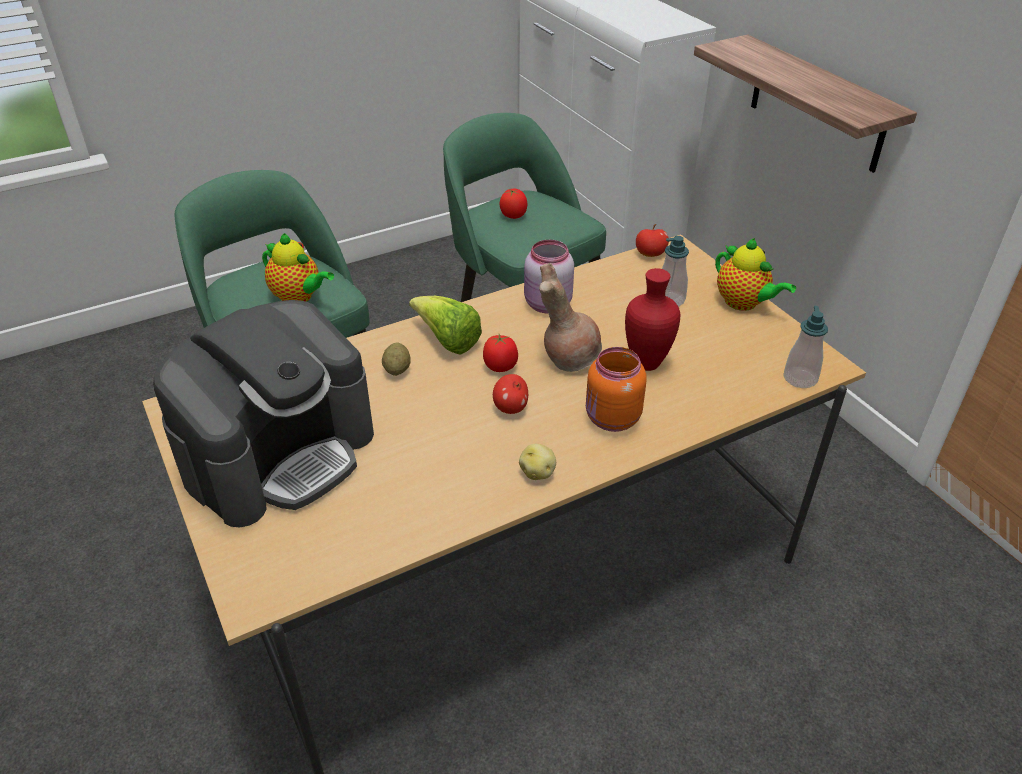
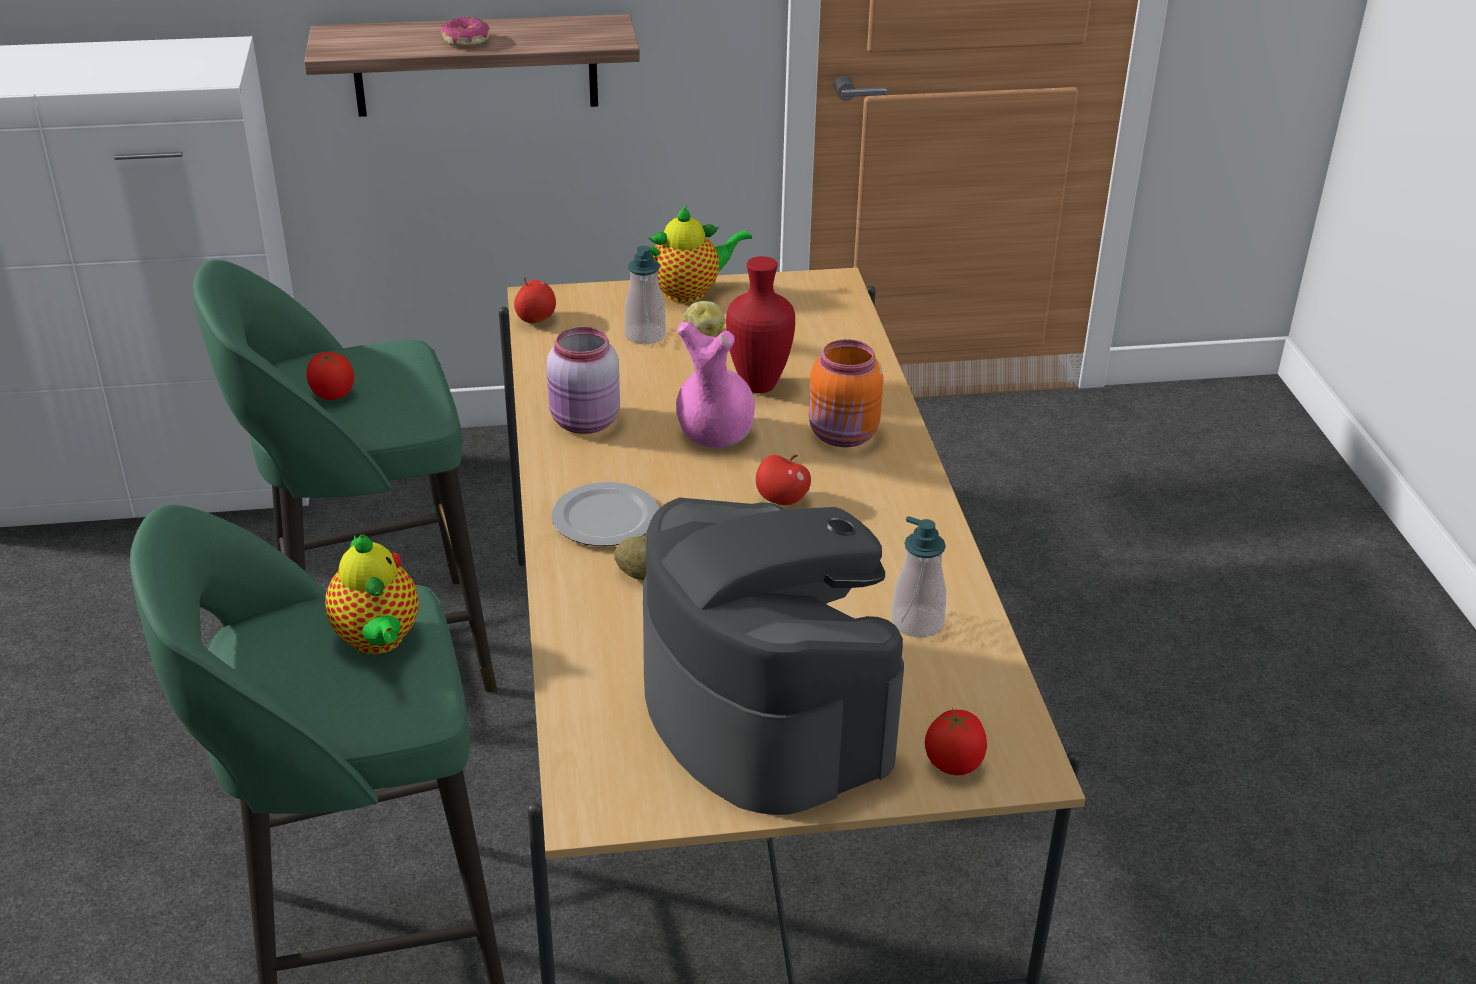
camera: 70 degrees left, 5 degrees down
teapot [262,233,334,302] -> teapot turned 105 degrees clockwise [325,534,419,655]
lettuce [409,296,482,354] -> plate [551,482,659,546]
tomato [483,334,518,372] -> tomato moved to [925,708,987,775]
potato [519,444,556,480] -> potato moved to [683,301,725,337]
brown vase [539,263,602,372] -> pink vase [676,322,755,448]
soap dispenser [784,306,828,388] -> soap dispenser moved to [891,516,946,638]
none -> donut [440,17,490,47]

